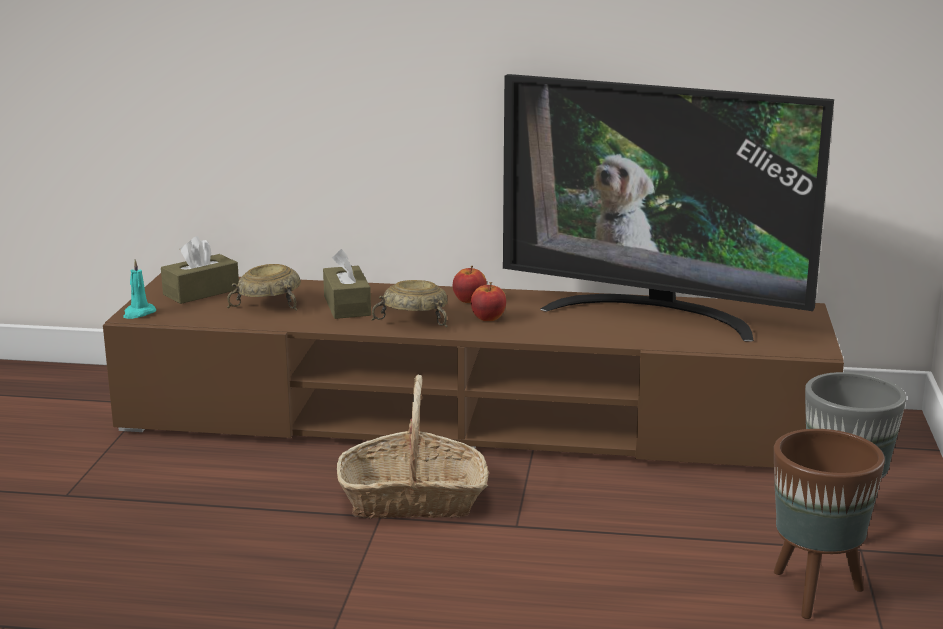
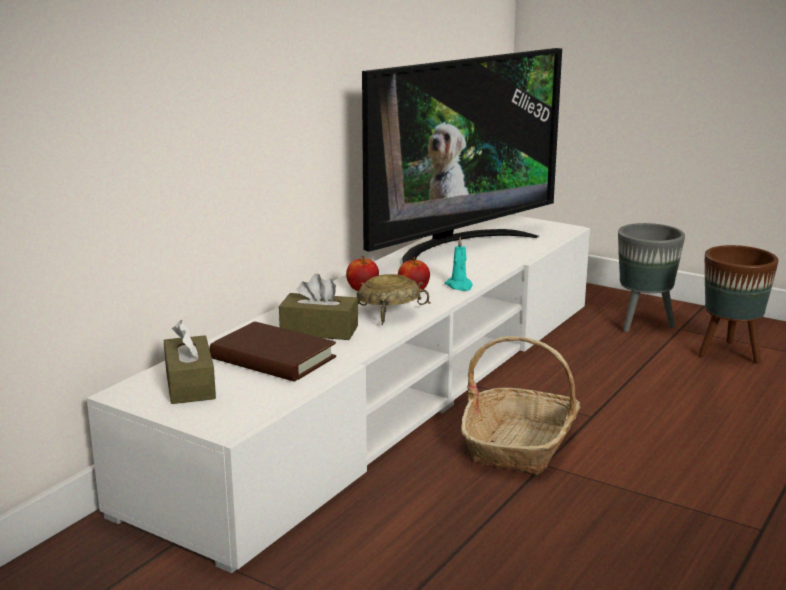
camera: 65 degrees left, 0 degrees up
brown tv stand [103,273,844,468] -> white tv stand [87,215,590,573]
turquoise candle [123,259,156,319] -> turquoise candle moved to [445,237,473,291]
beige bowl [227,264,301,311] -> brown book [209,322,336,381]

